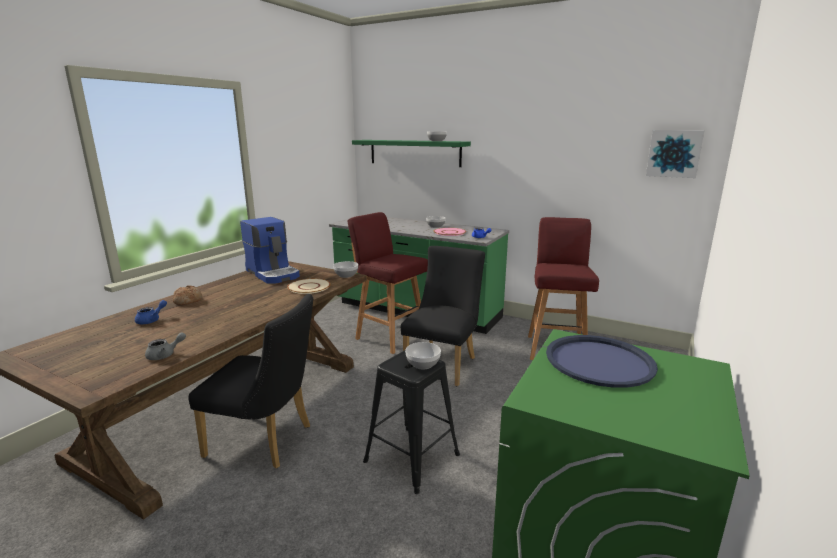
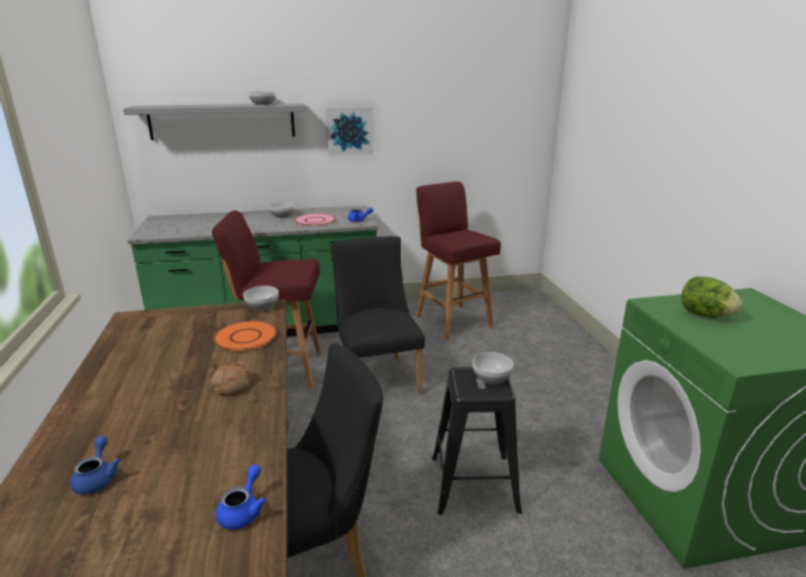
camera: 40 degrees left, 5 degrees up
grey teapot [145,333,186,360] -> blue teapot [216,464,266,530]
bread [173,285,202,305] -> bread moved to [211,361,252,396]
coffee machine [240,217,300,284] -> none
beige plate [287,279,331,294] -> orange plate [214,321,277,351]
green shelf [352,140,471,167] -> grey shelf [123,103,306,140]
blue tray [546,335,658,388] -> lettuce [681,276,743,318]
picture [646,130,705,178] -> picture moved to [326,107,373,155]

